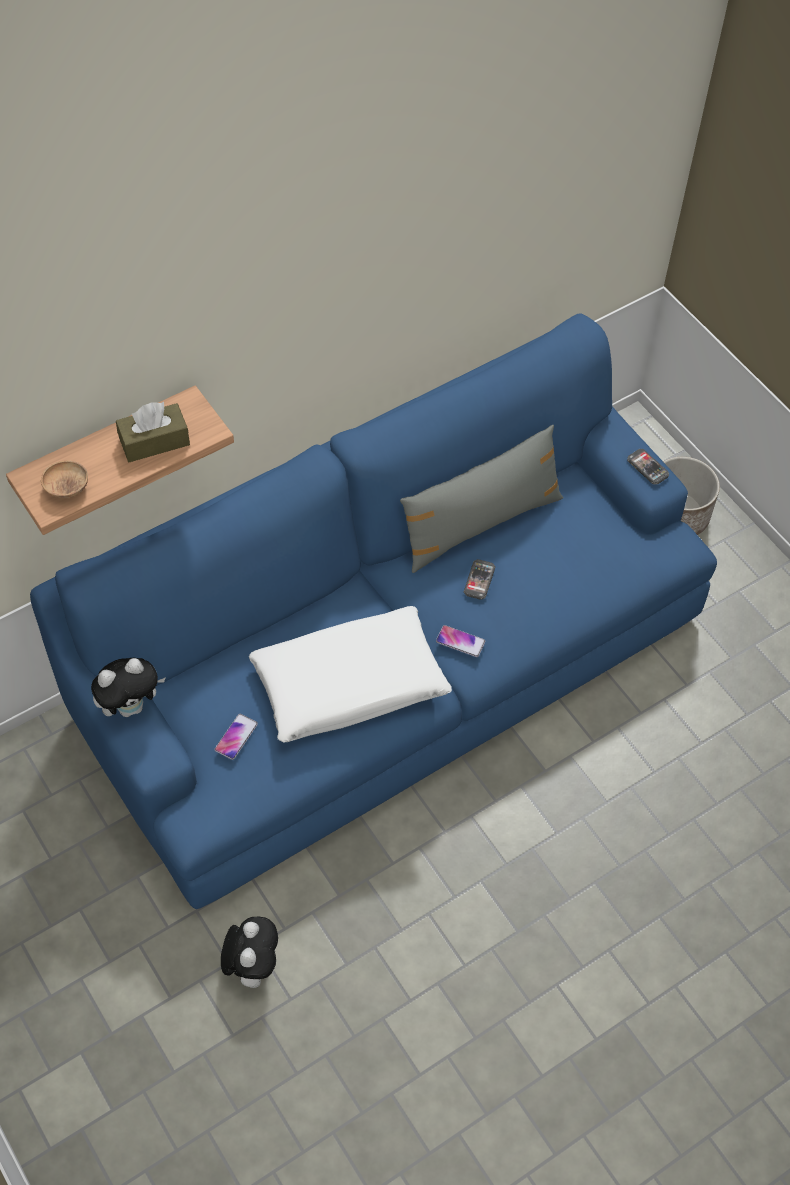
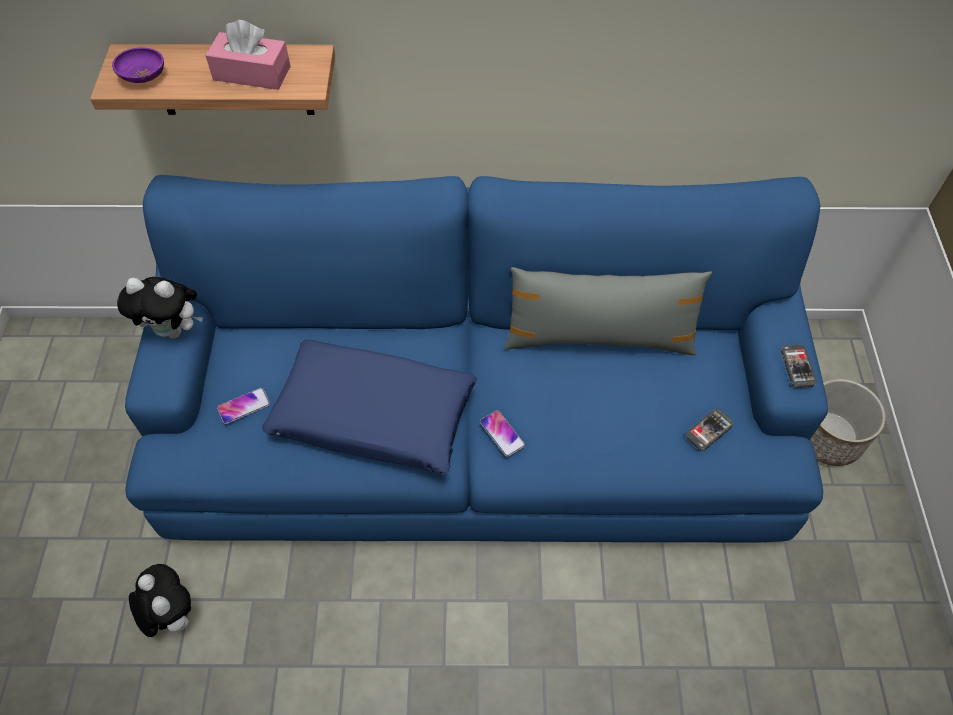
camera: 35 degrees right, 0 degrees up
brown bowl [41,460,88,498] -> purple bowl [112,47,164,83]
brown tissue box [116,402,190,462] -> pink tissue box [205,20,291,90]
plush toy [221,917,278,988] -> plush toy turned 75 degrees counterclockwise [129,564,191,637]
white pillow [249,606,452,742] -> blue pillow [262,340,477,474]
phone [464,559,495,600] -> phone moved to [686,409,733,450]

